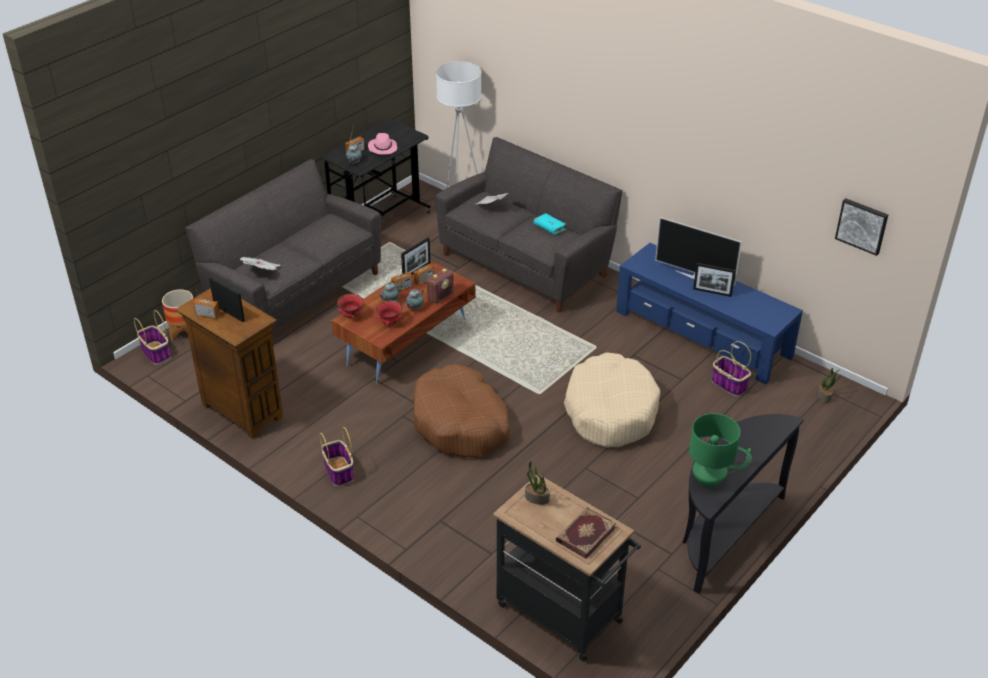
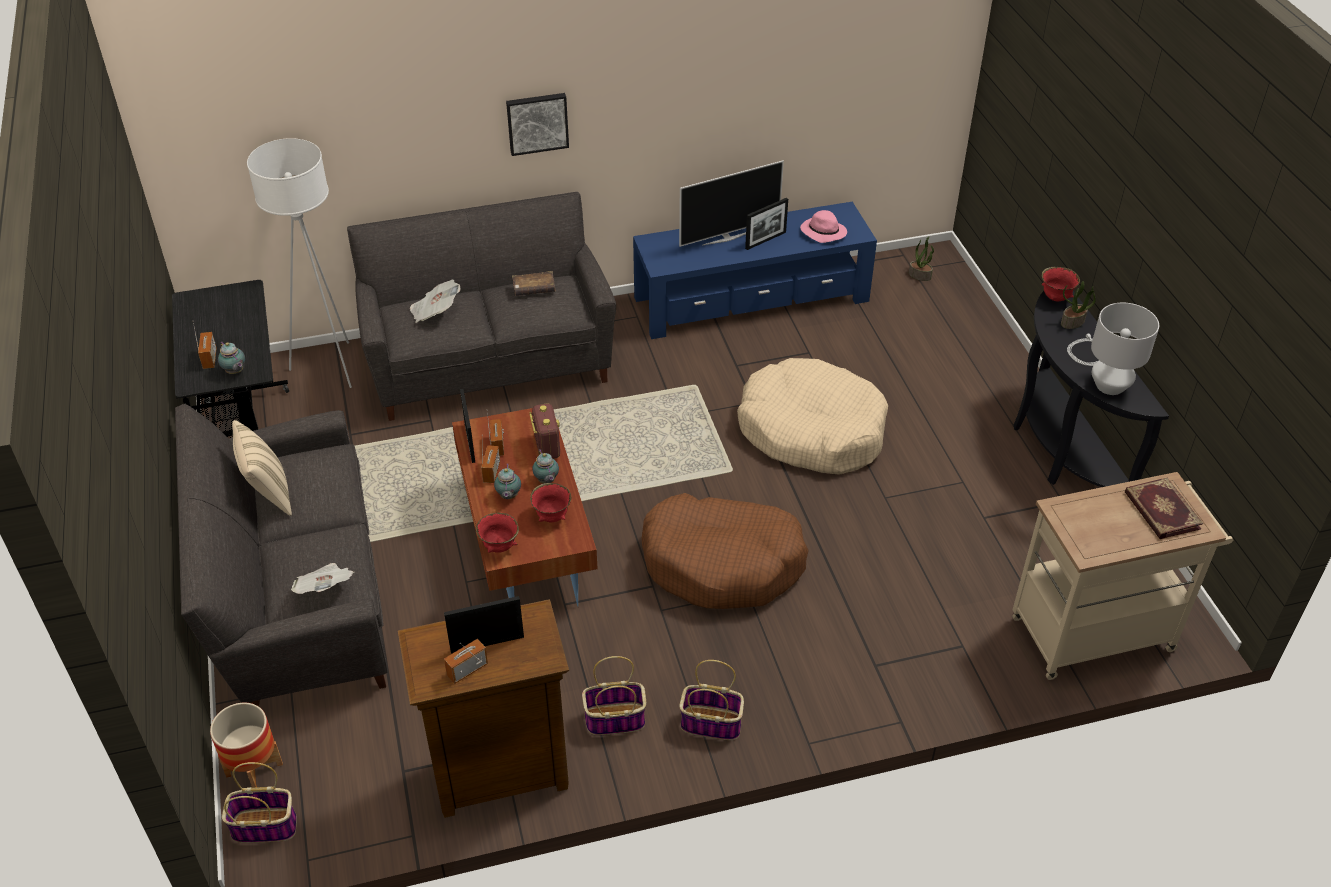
camera: 55 degrees left, 5 degrees up
pink hat [368,133,397,155] -> pink hat moved to [800,210,847,243]
black cart [493,475,641,662] -> beige cart [1012,472,1233,680]
potted plant [525,462,550,505] -> potted plant moved to [1061,281,1096,329]
turquoise book [534,213,566,235] -> brown book [512,271,556,296]
green table lamp [689,413,752,487] -> white table lamp [1067,302,1159,395]
basket [712,341,751,396] -> basket moved to [582,656,646,735]
picture [835,198,888,256] -> picture moved to [506,93,569,156]
none -> beige pillow [232,420,292,516]
none -> red bowl [1041,267,1080,301]

